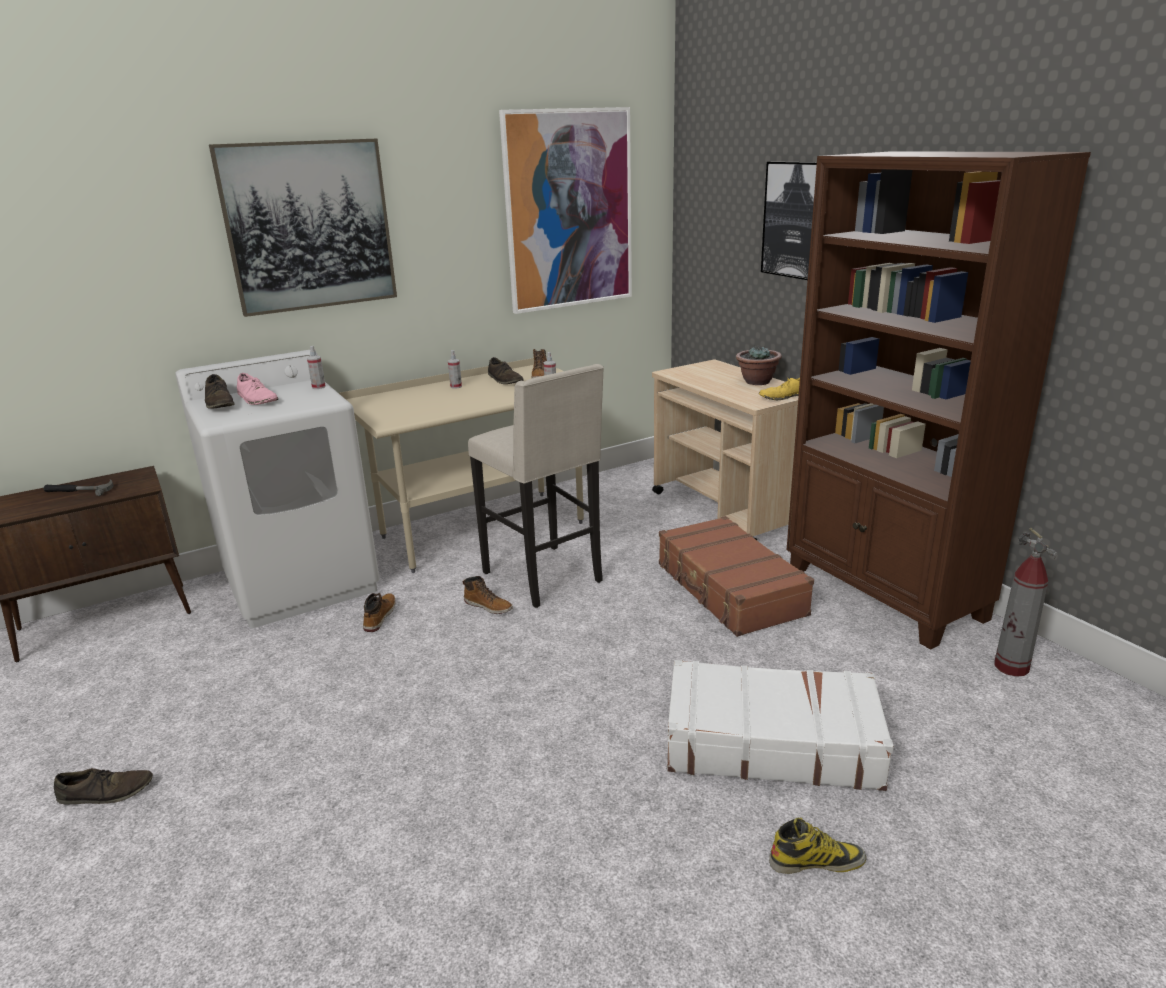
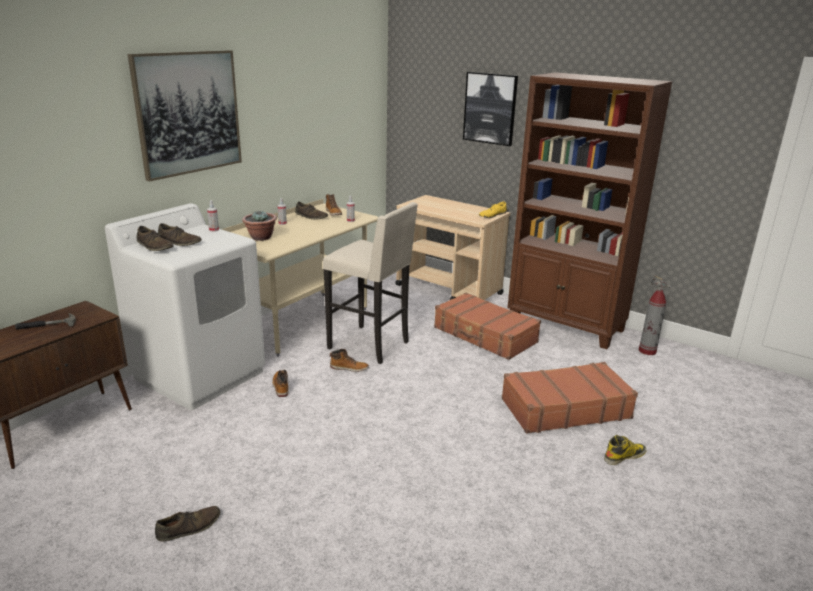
camera: 25 degrees left, 0 degrees up
pink shoe [237,373,278,405] -> brown shoe [158,223,202,246]
picture [499,107,632,314] -> none
white suitcase [667,660,894,791] -> brown suitcase [502,362,638,434]
potted plant [736,346,782,385] -> potted plant moved to [242,210,277,241]

